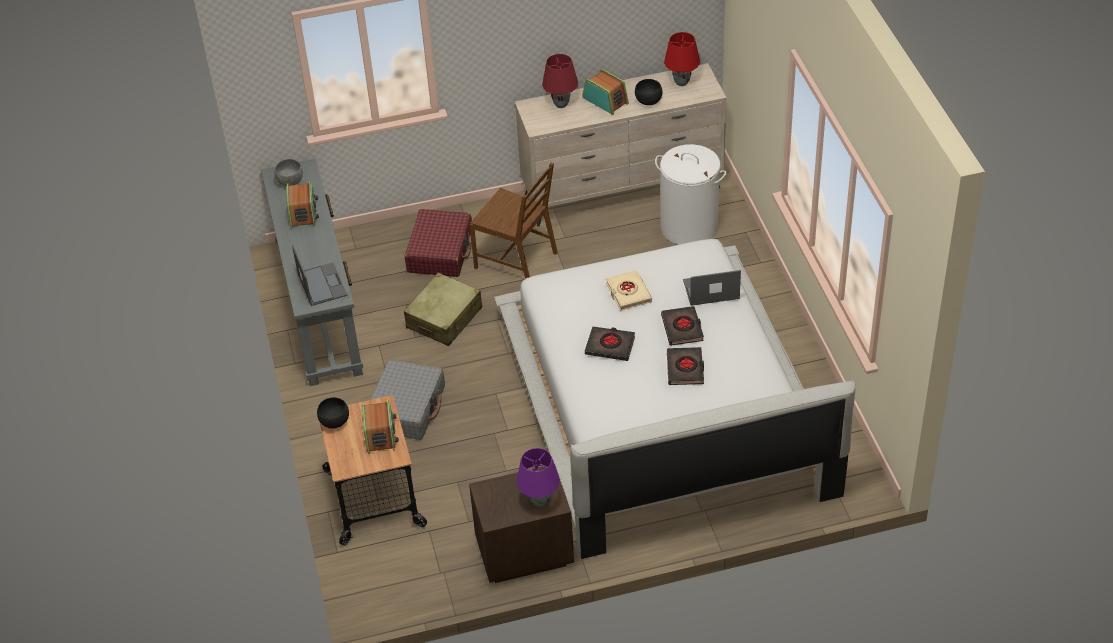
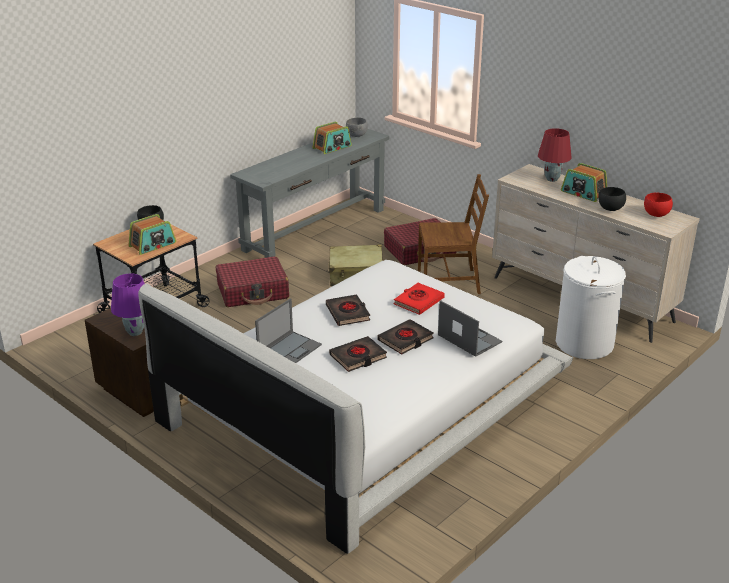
camera: 55 degrees right, 15 degrees down
laptop [292,245,347,306] -> laptop moved to [255,298,322,363]
grey suitcase [370,359,445,440] -> red suitcase [216,256,289,307]
brown chair [469,163,558,279] -> brown chair turned 90 degrees counterclockwise [418,174,489,294]
radio [582,69,629,115] -> radio turned 120 degrees clockwise [561,163,607,202]
beige book [606,270,652,311] -> red book [394,283,445,315]
red table lamp [664,32,700,86] -> red bowl [644,193,673,217]

